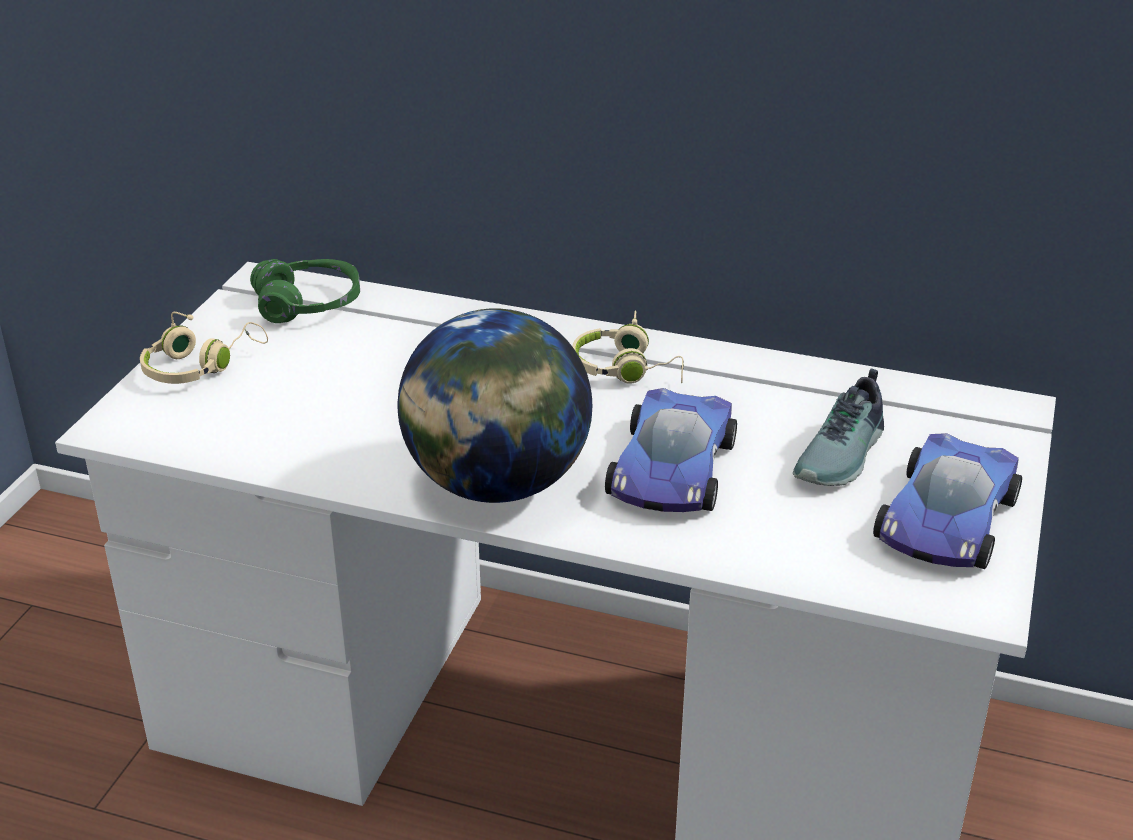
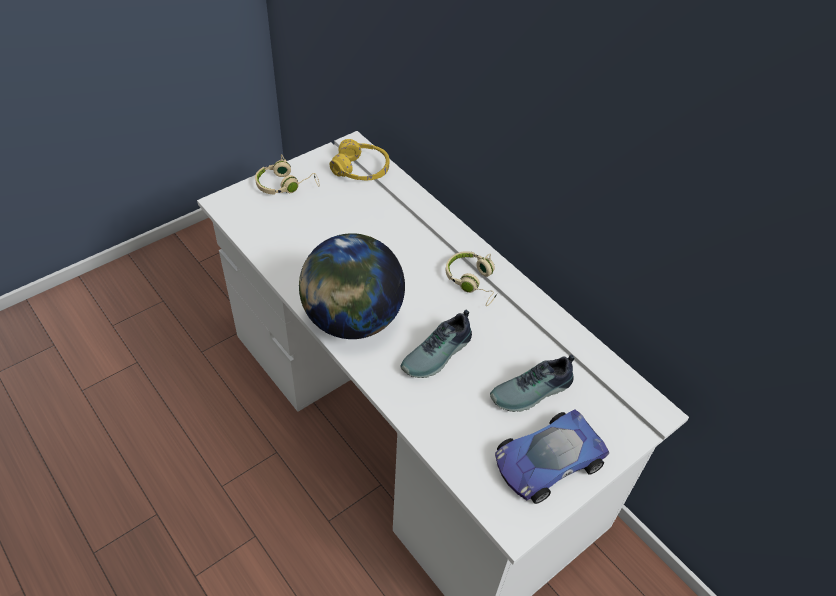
camera: 30 degrees right, 15 degrees up
green headphones [250,259,360,323] -> yellow headphones [330,139,389,180]
toy car [605,388,737,512] -> shoe [400,310,472,378]

